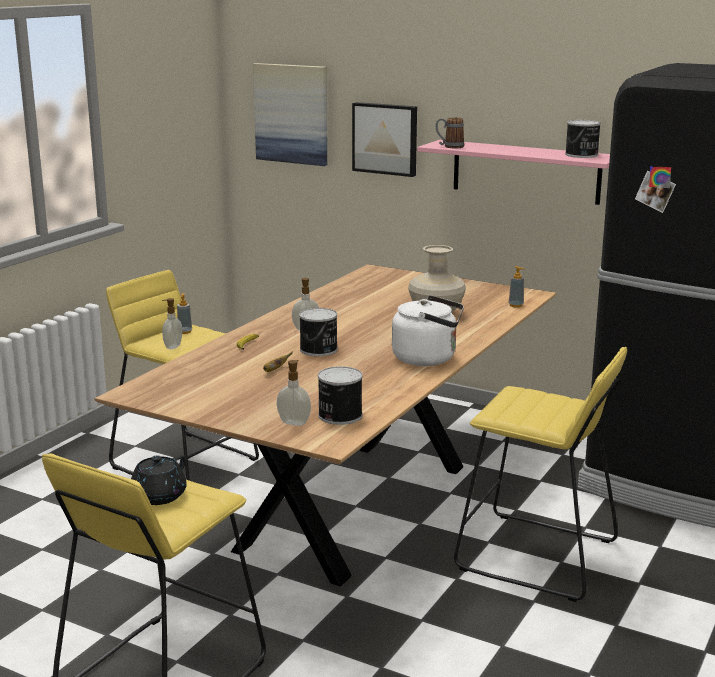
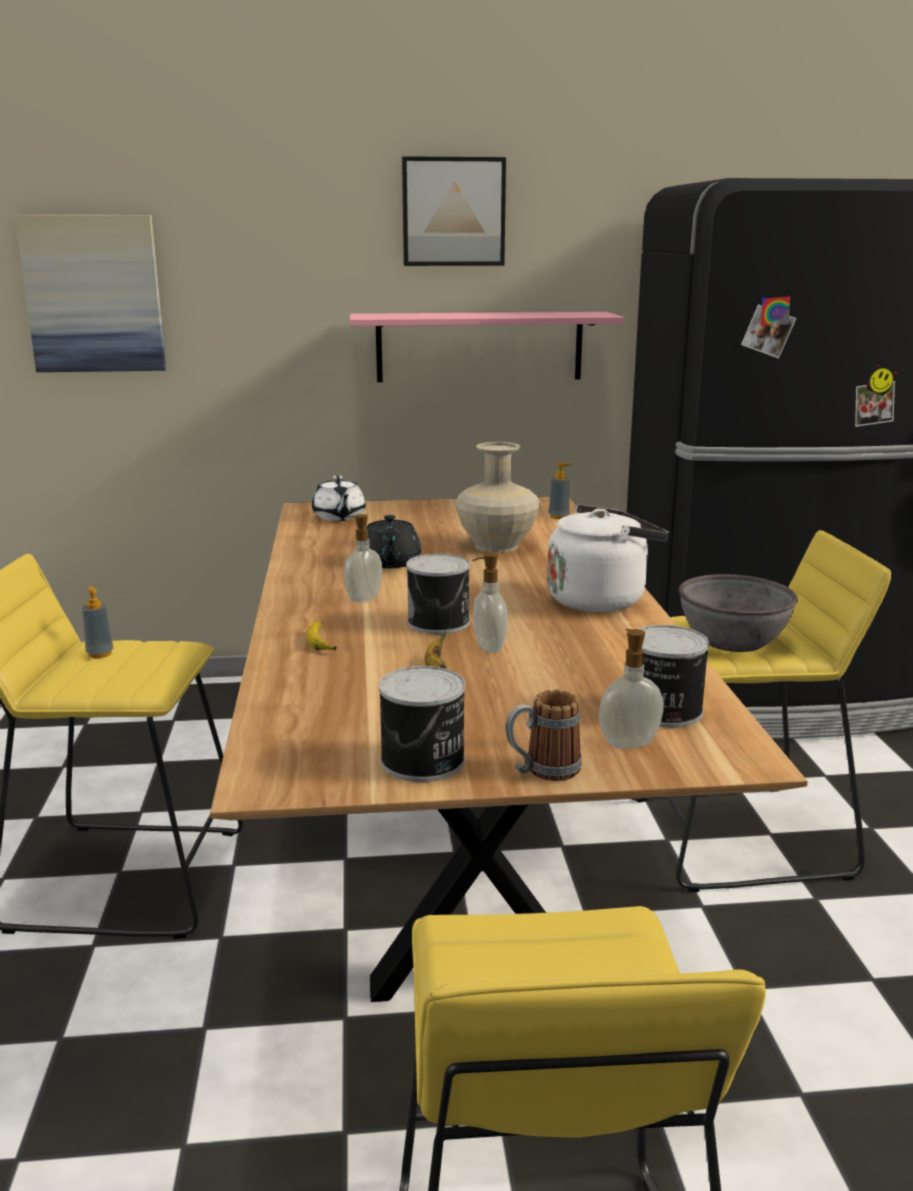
camera: 35 degrees left, 0 degrees up
black teapot [131,455,187,505] -> black teapot moved to [366,515,421,568]
soap dispenser [162,298,182,349] -> soap dispenser moved to [472,552,507,653]
picture [352,102,417,177] -> picture moved to [402,156,506,266]
mug [436,117,464,148] -> mug moved to [505,690,582,781]
can [565,120,601,158] -> can moved to [379,666,465,782]
none -> white teapot [312,475,366,521]
none -> grey bowl [679,574,798,652]

